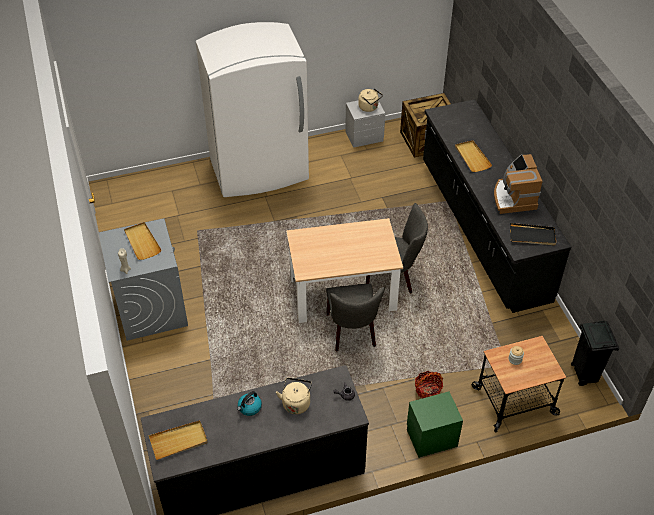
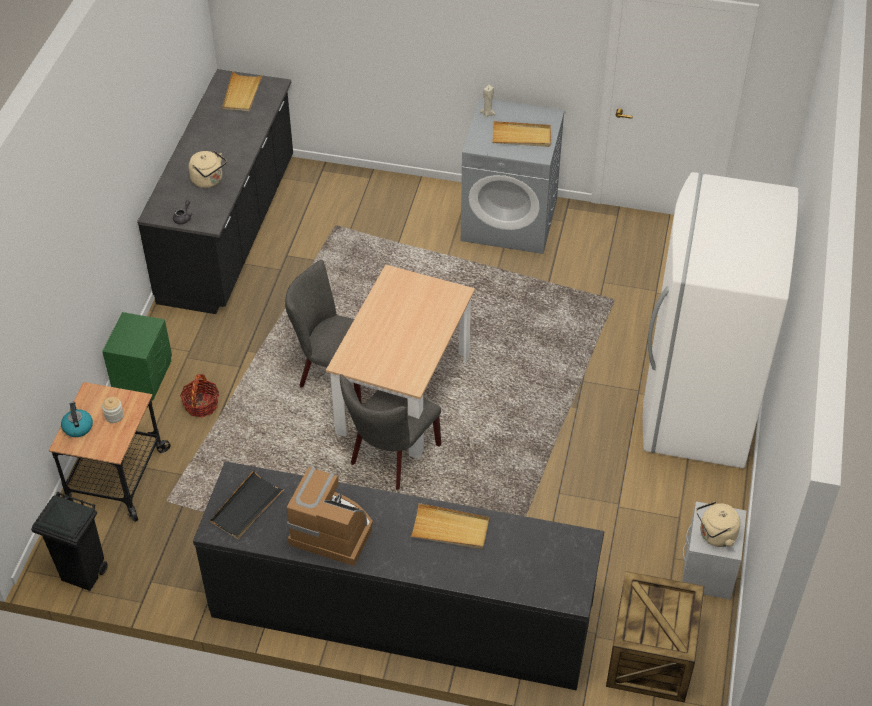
camera: 120 degrees right, 0 degrees up
kettle [237,391,262,416] -> kettle moved to [61,402,93,437]

